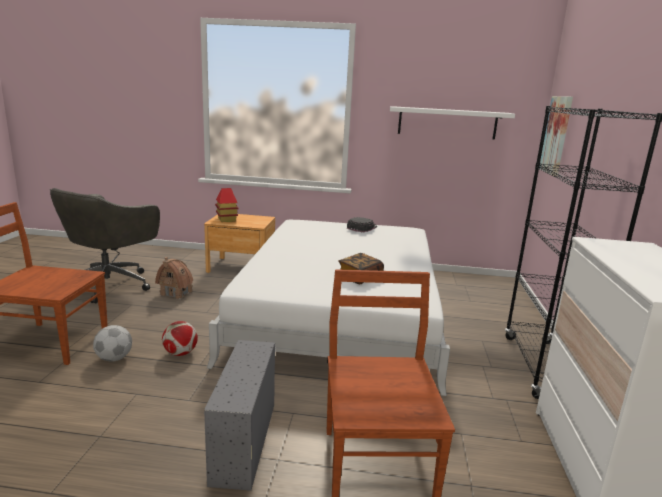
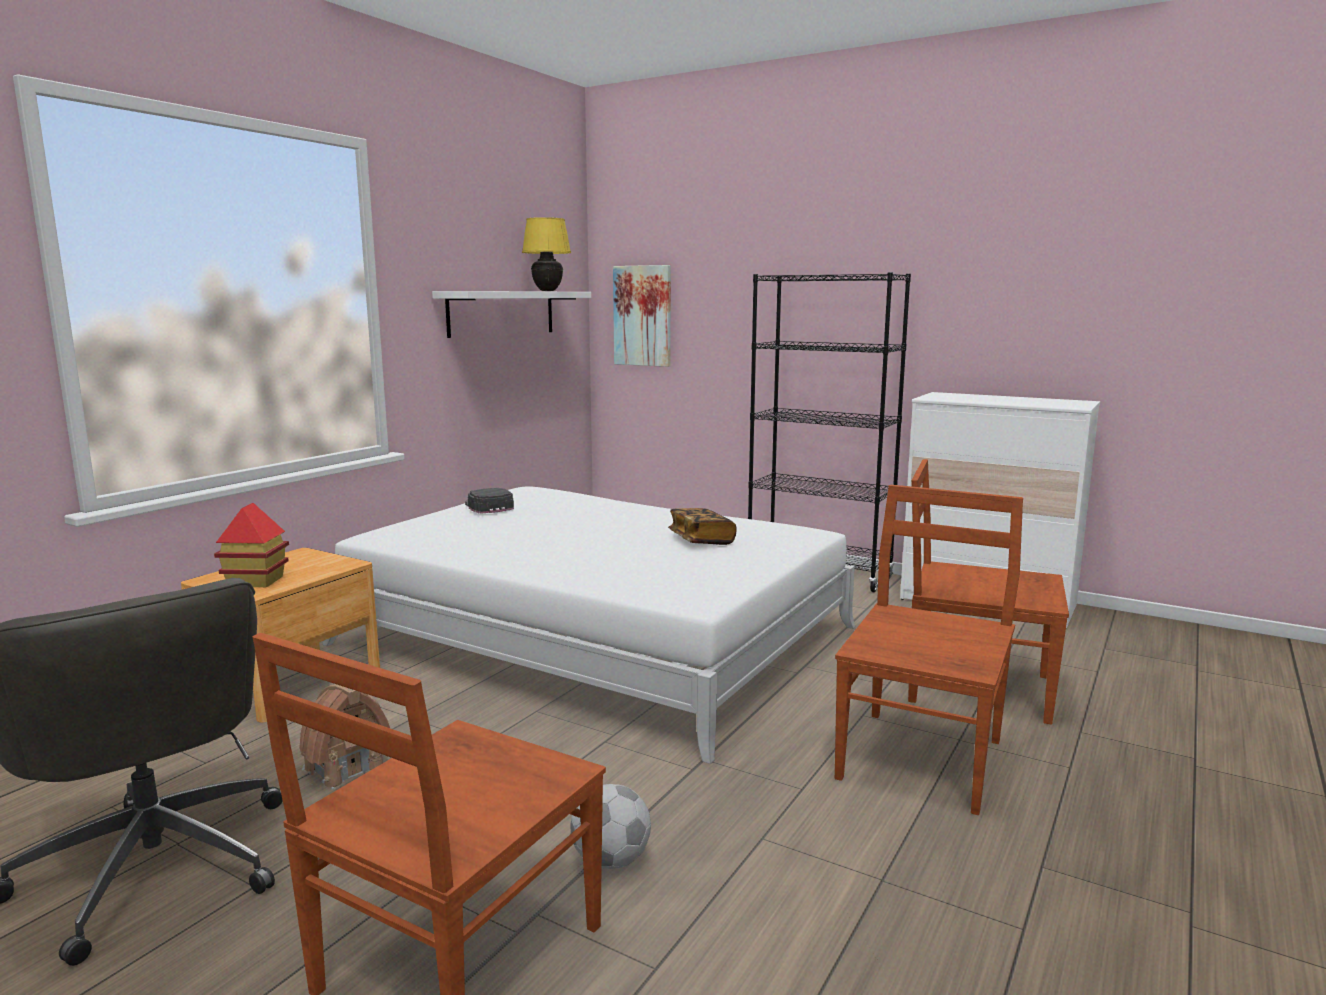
camera: 65 degrees left, 5 degrees down
football [162,321,198,356] -> none
grey storage box [204,340,275,491] -> brown chair [835,485,1023,815]
none -> yellow table lamp [522,217,571,291]

